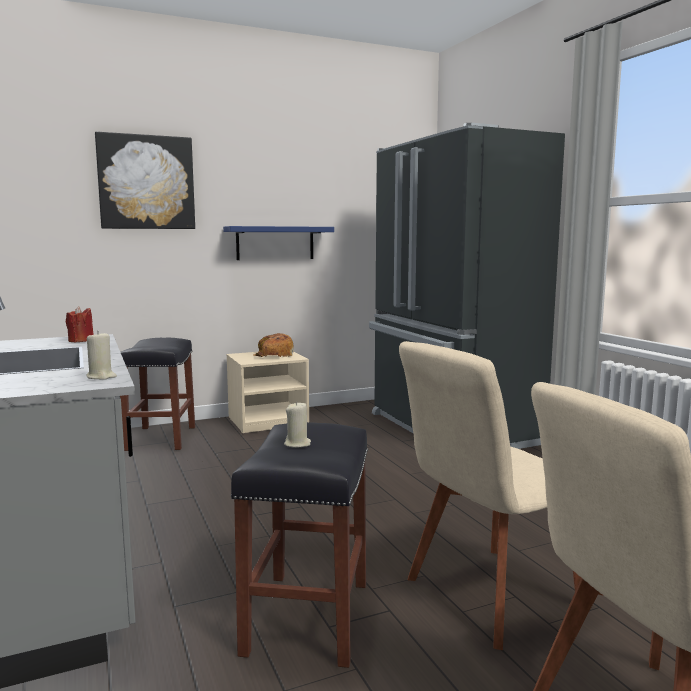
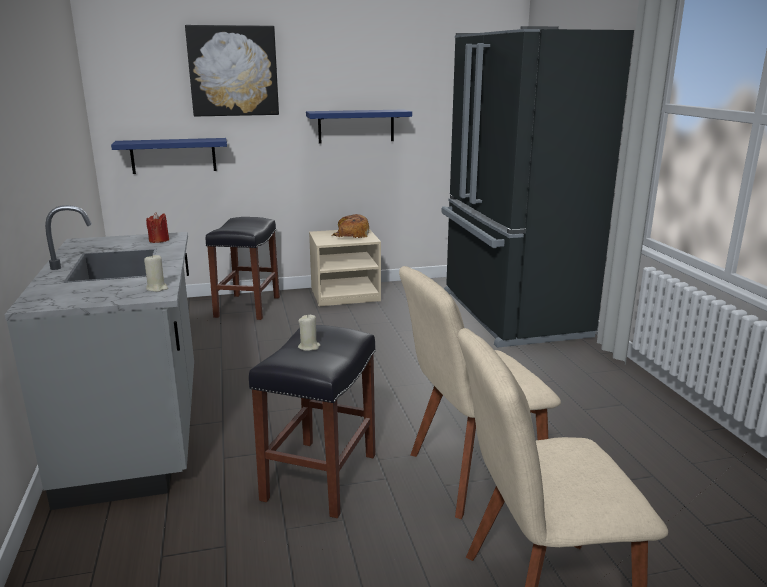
camera: 10 degrees right, 10 degrees up
none -> blue shelf [111,138,227,174]

